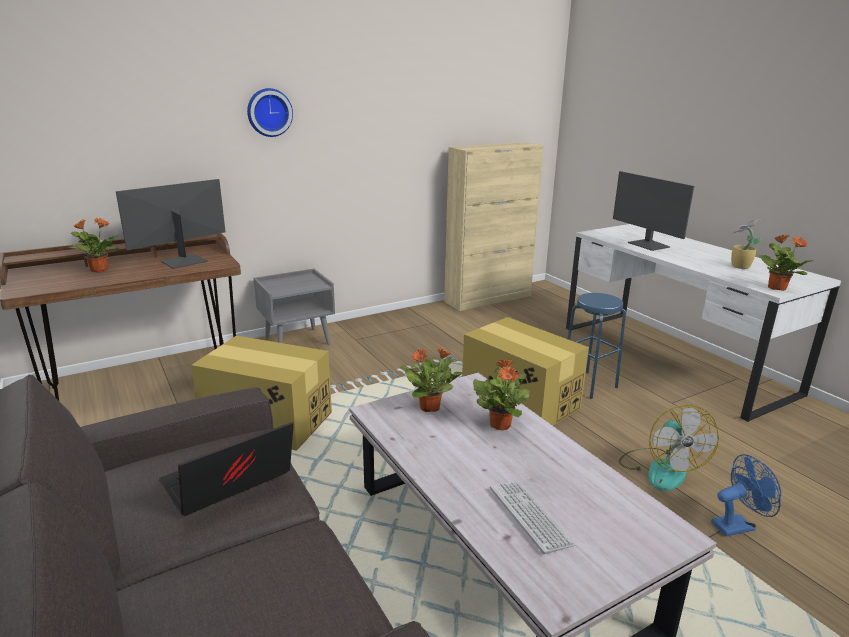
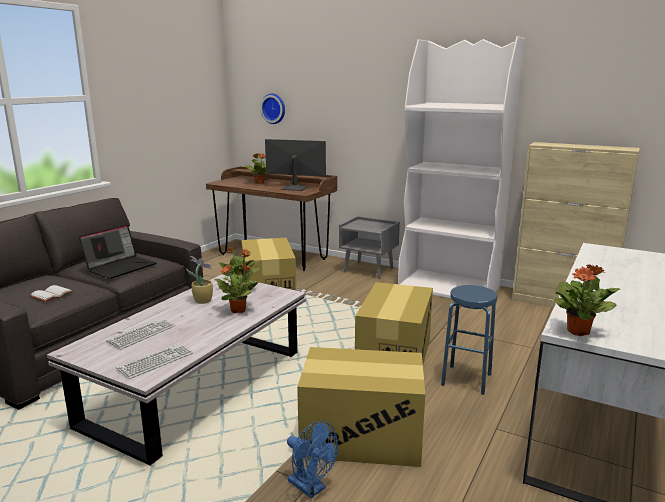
camera: 60 degrees right, 5 degrees down
laptop [159,422,294,516] -> laptop turned 105 degrees clockwise [79,225,157,279]
wall clock [247,88,293,137] -> wall clock moved to [260,94,285,124]
monitor [613,171,694,251] -> none
fan [619,405,719,491] -> cardboard box [297,347,425,467]
potted plant [731,219,762,269] -> potted plant moved to [186,256,213,304]
none -> white book [29,285,74,302]
none -> keyboard [116,342,193,379]
none -> white bookcase [398,36,525,298]

